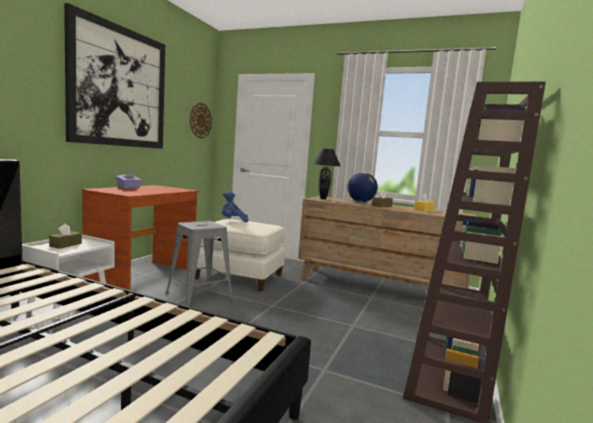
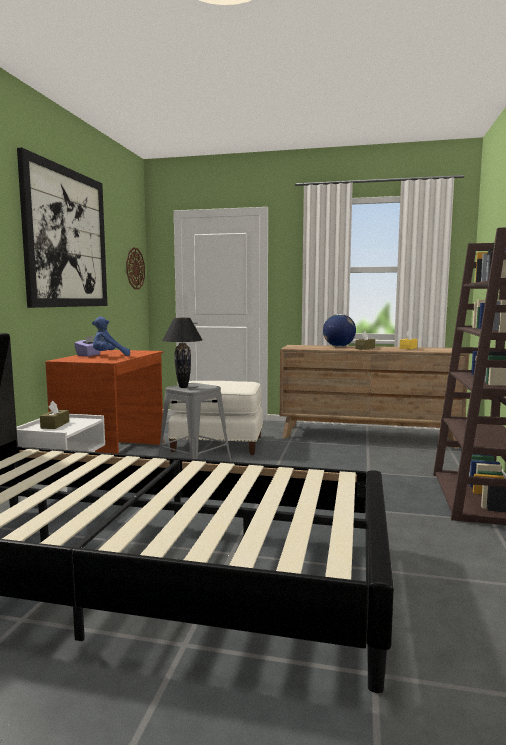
camera: 10 degrees left, 0 degrees up
blue plush toy [222,191,249,223] -> blue plush toy moved to [92,316,130,356]
black table lamp [312,149,340,199] -> black table lamp moved to [162,318,202,388]

